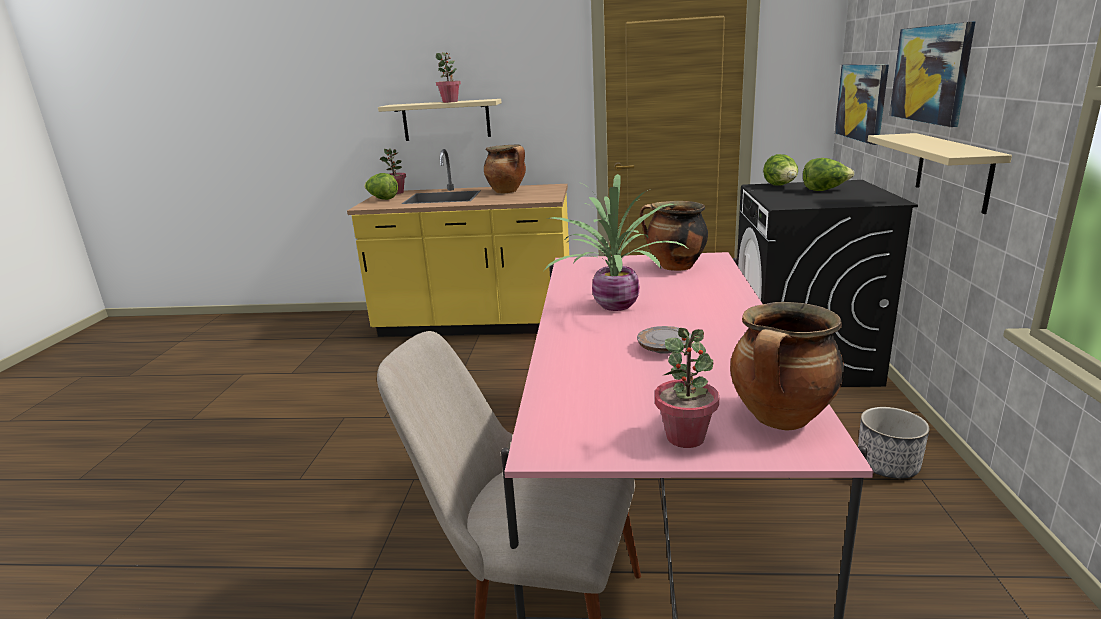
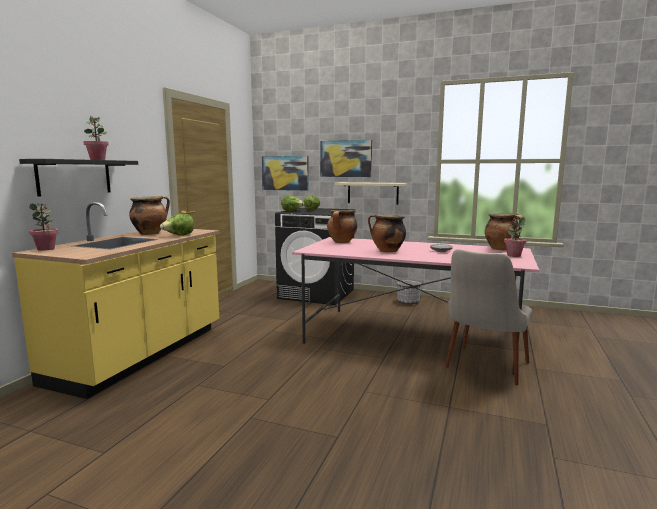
camera: 75 degrees left, 10 degrees down
lettuce [364,173,398,200] -> lettuce moved to [160,213,194,236]
beige shelf [378,99,501,141] -> black shelf [19,159,138,197]
potted plant [545,174,688,311] -> cooking pot [368,214,406,253]

